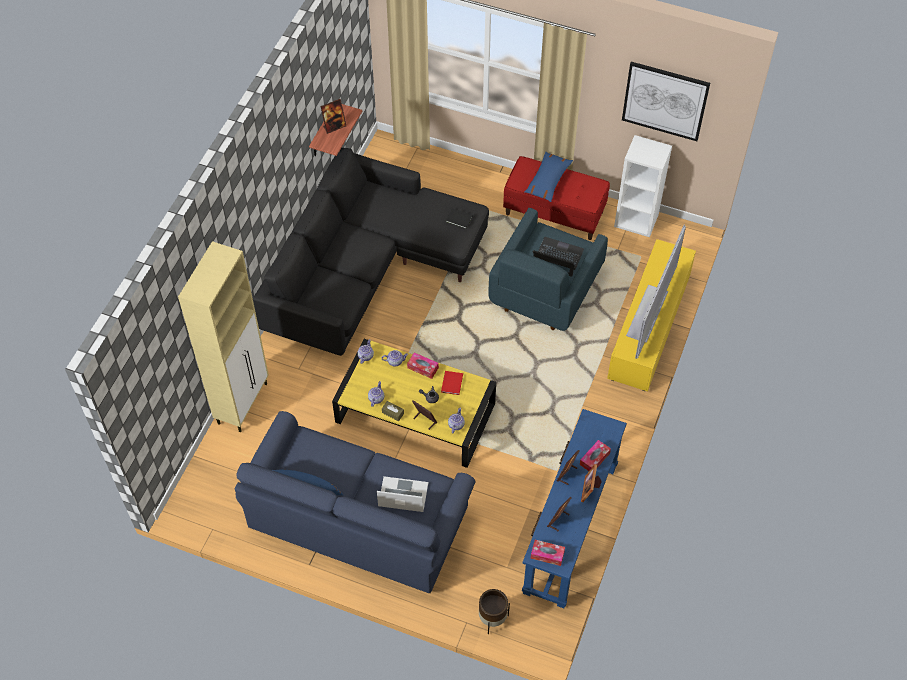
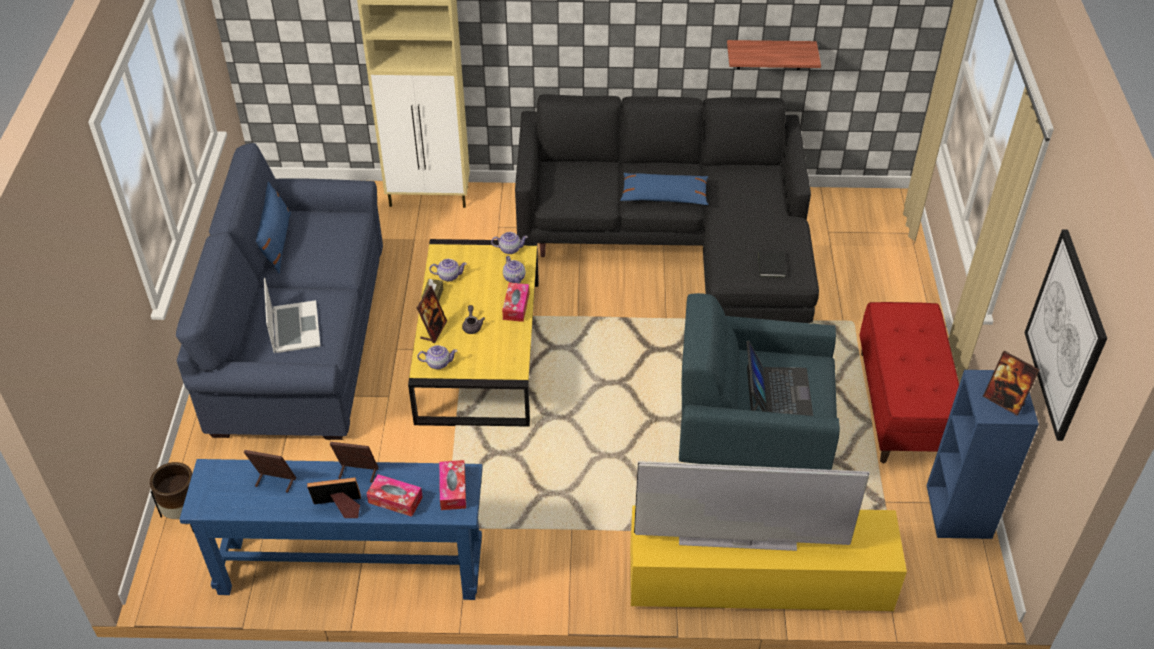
camera: 70 degrees right, 10 degrees down
picture frame [320,99,346,134] -> picture frame moved to [983,351,1040,416]
red book [441,371,463,395] -> none
blue pillow [524,152,573,202] -> blue pillow moved to [620,173,708,205]
tissue box [531,540,565,566] -> tissue box moved to [439,460,466,510]
white bookcase [614,135,672,237] -> blue bookcase [926,370,1039,539]

